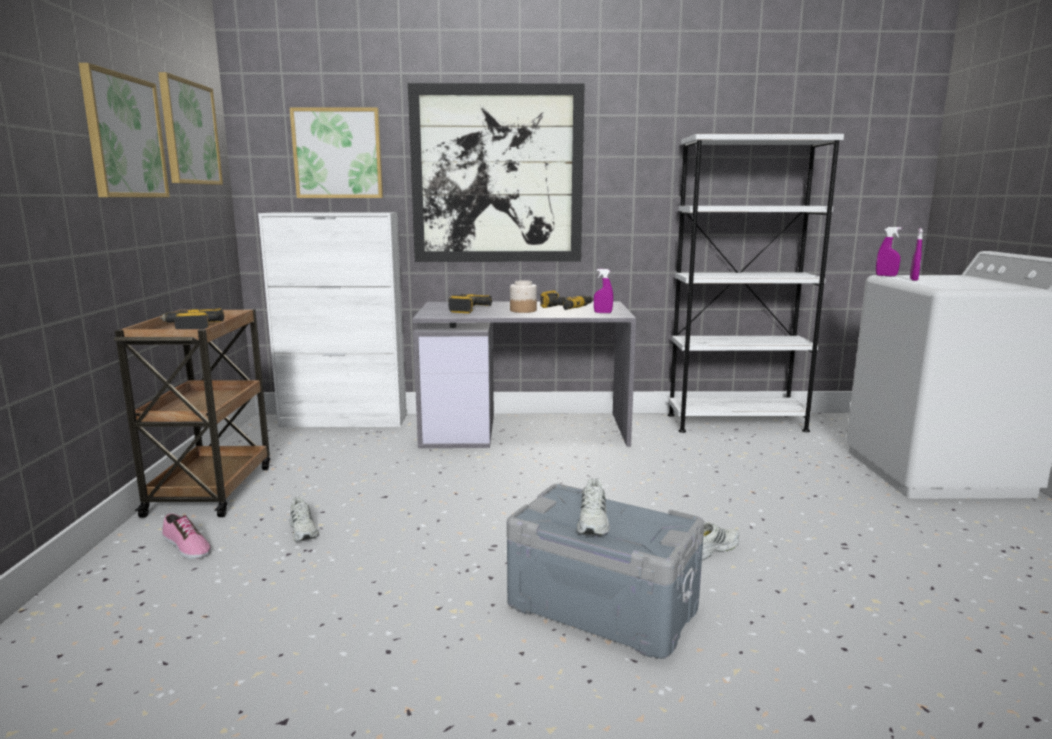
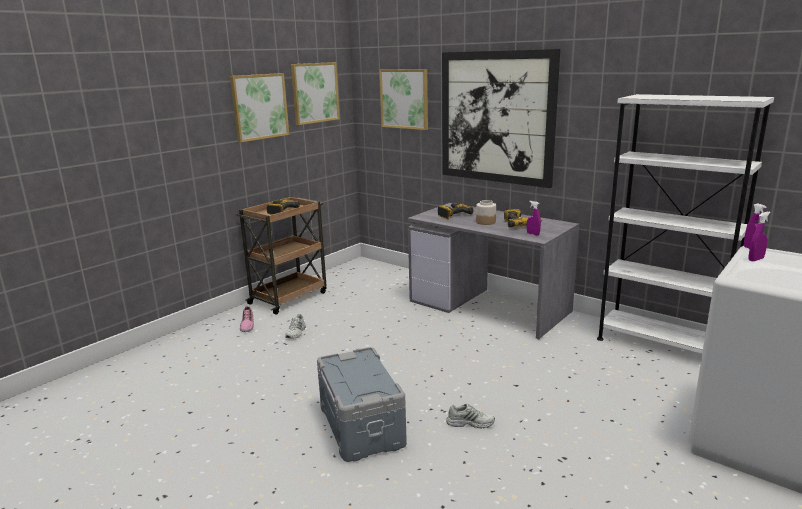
camera: 40 degrees right, 5 degrees up
white cabinet [258,212,407,427] -> none
white shoe [577,478,610,535] -> none

